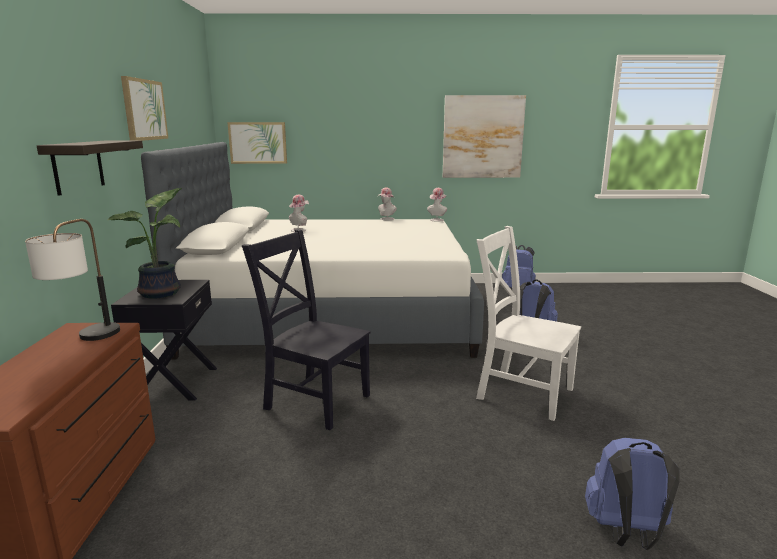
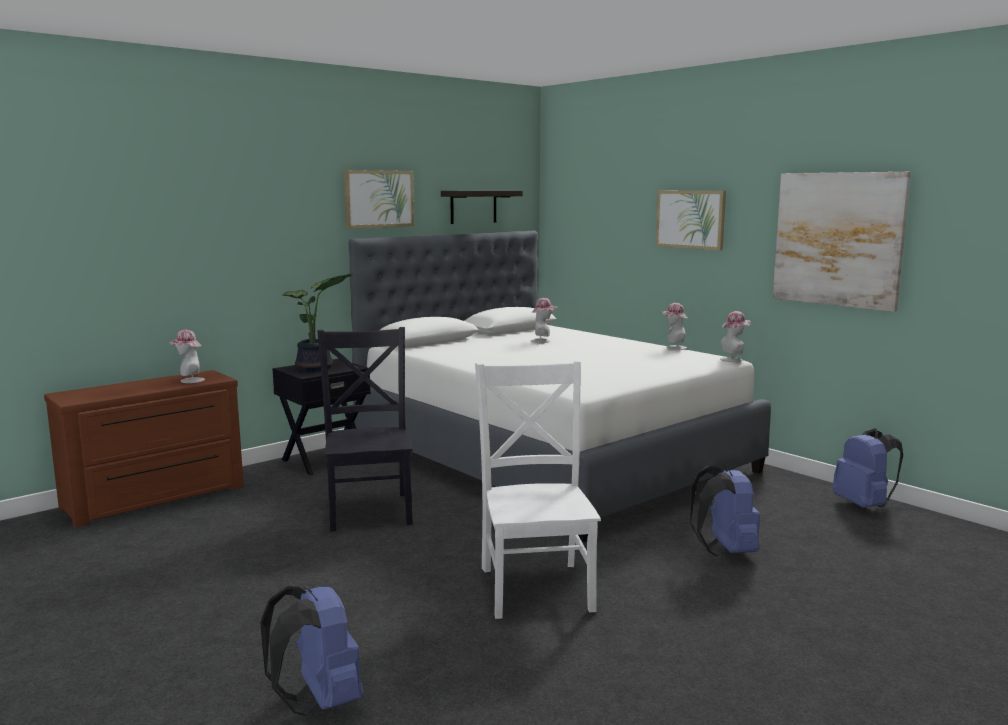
camera: 50 degrees right, 5 degrees down
table lamp [25,219,120,341] -> hat [168,330,205,383]
shelf [37,141,143,196] -> shelf moved to [441,191,523,224]
picture [227,122,287,164] -> picture moved to [656,191,726,250]

